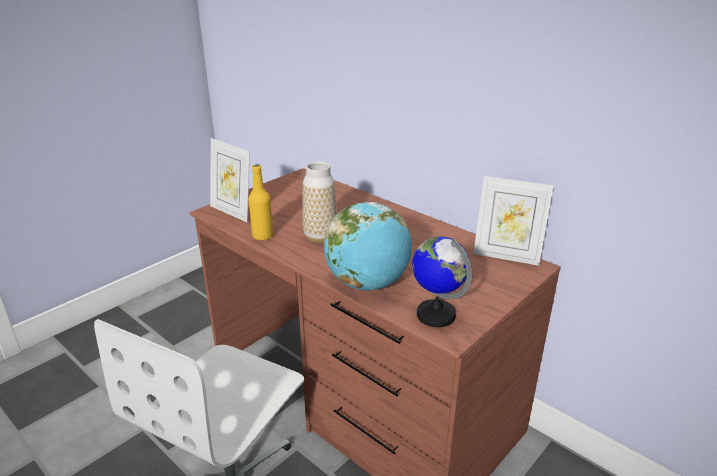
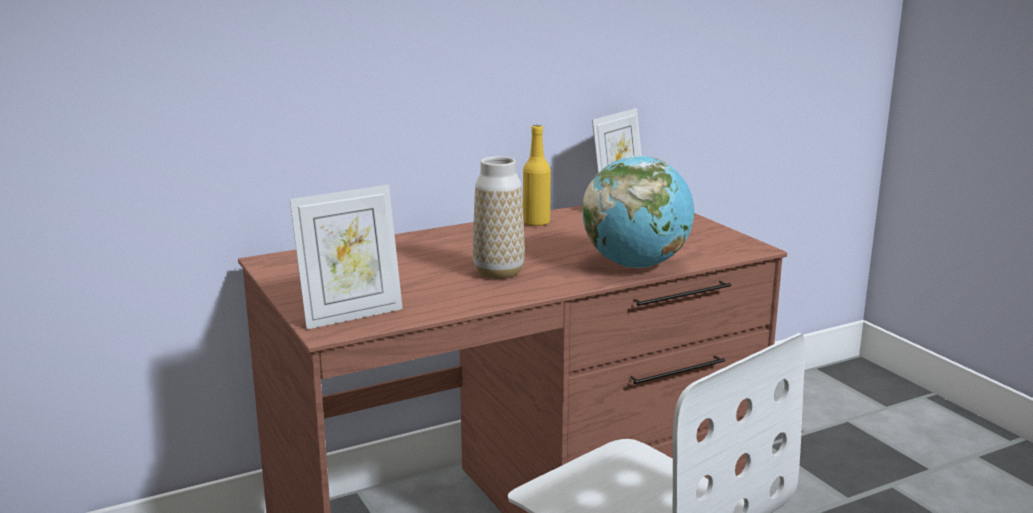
camera: 70 degrees left, 10 degrees down
yellow bottle [249,164,273,240] -> yellow bottle moved to [523,125,551,226]
globe [412,236,472,327] -> none

